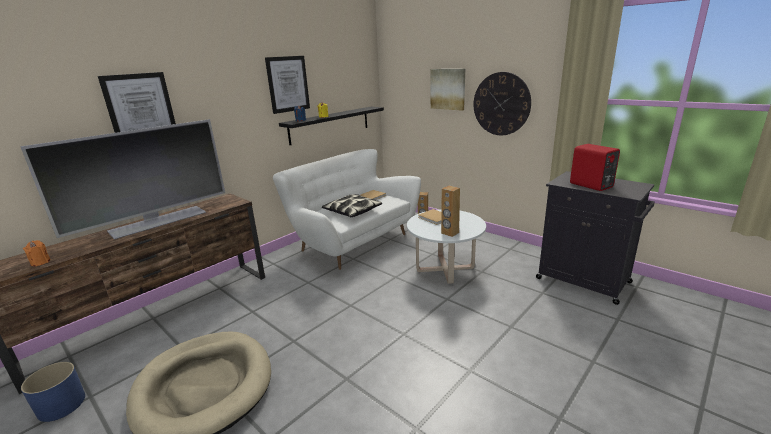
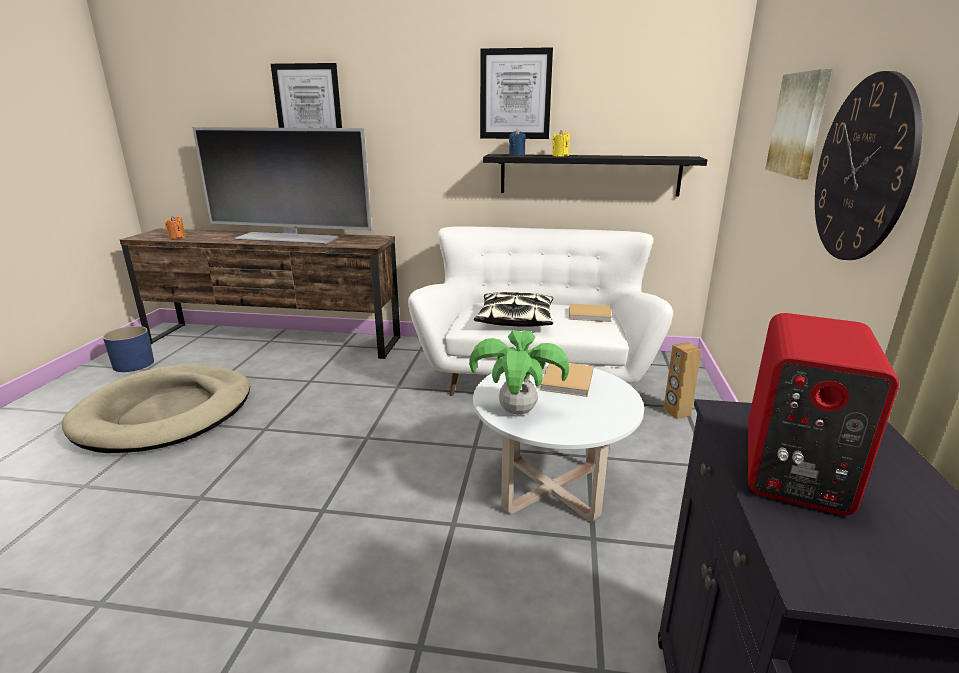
camera: 55 degrees right, 0 degrees up
brown speaker [441,186,460,237] -> potted plant [469,330,569,415]

